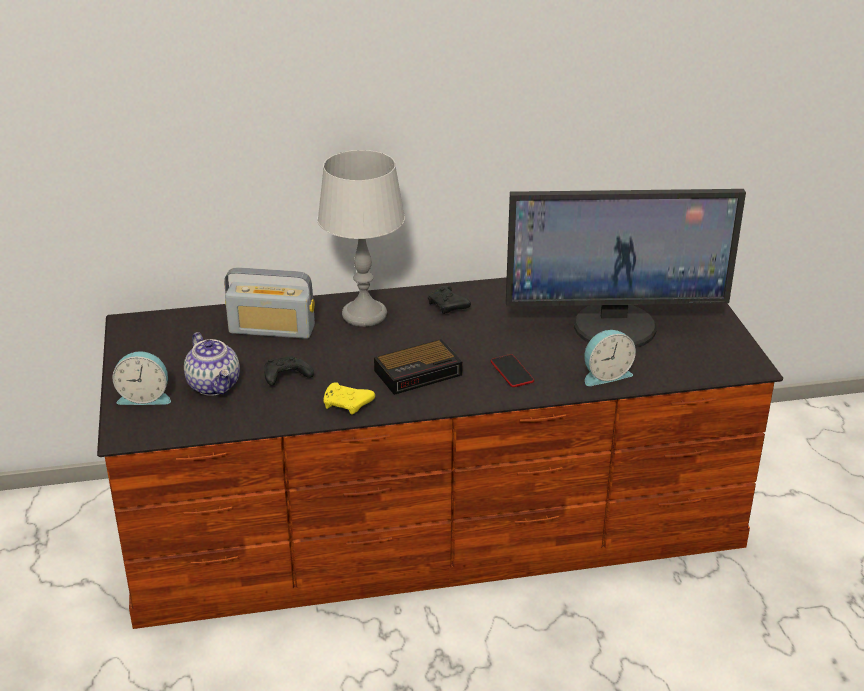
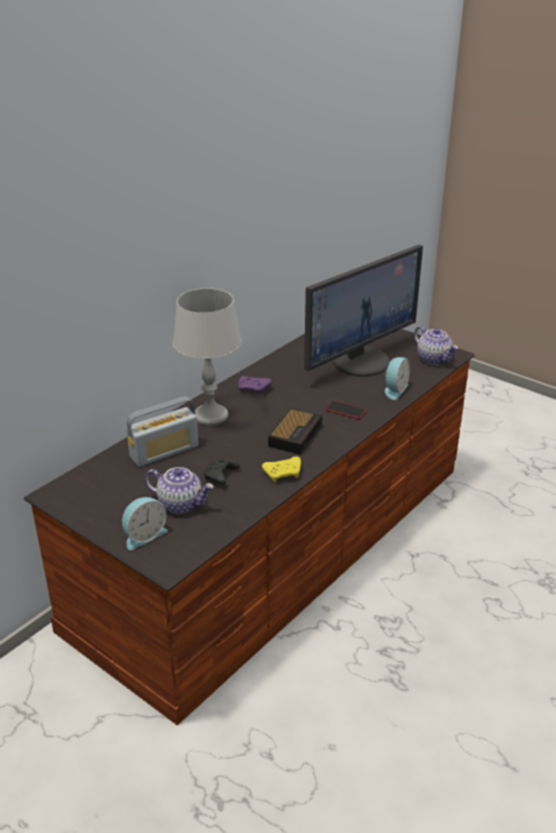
camera: 40 degrees left, 0 degrees up
black game controller [428,285,471,314] -> purple game controller [238,376,272,395]
none -> teapot [414,326,458,365]

